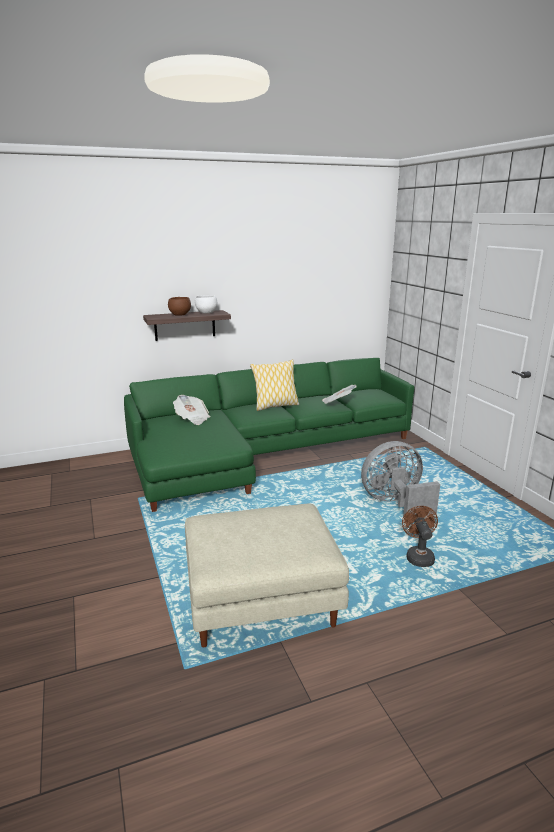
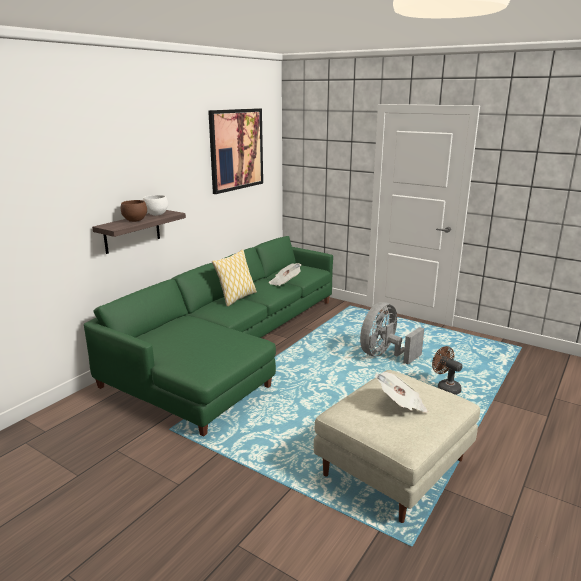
camera: 35 degrees left, 0 degrees up
newspaper [173,395,211,425] -> newspaper moved to [375,372,428,413]
none -> picture [208,108,263,194]

